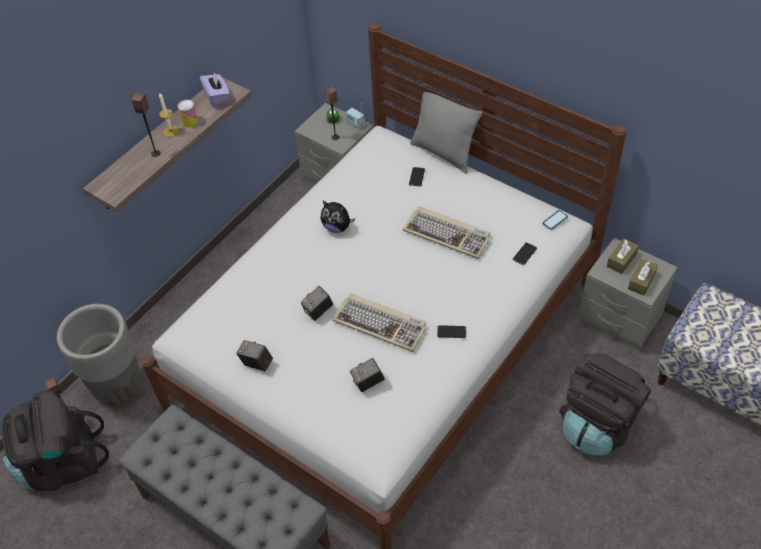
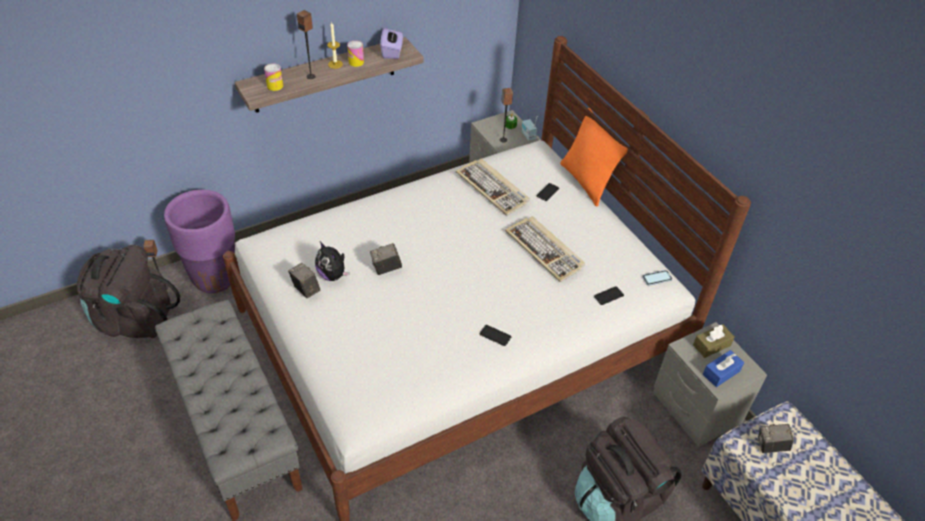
camera: 20 degrees right, 5 degrees down
grey planter [57,304,141,406] -> purple planter [164,189,235,293]
plush toy [320,201,355,233] -> plush toy moved to [315,242,349,281]
keyboard [333,293,426,352] -> keyboard moved to [456,159,530,216]
camera [350,358,385,392] -> camera moved to [757,424,794,453]
grey pillow [410,83,482,173] -> orange pillow [560,108,628,207]
brown tissue box [628,259,658,296] -> blue tissue box [703,350,744,387]
none -> can [264,63,283,91]

